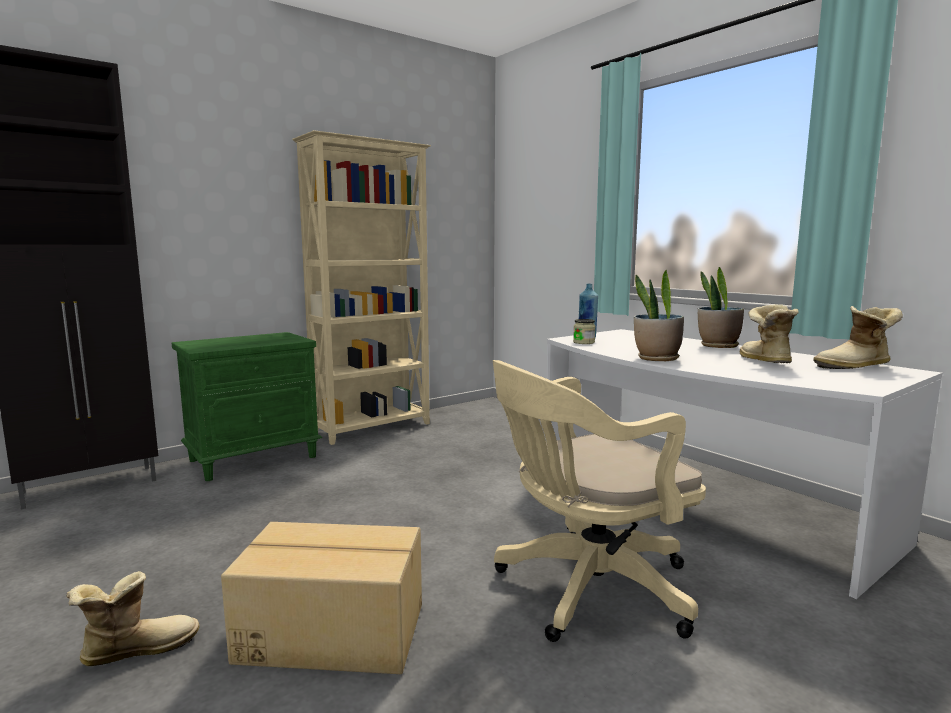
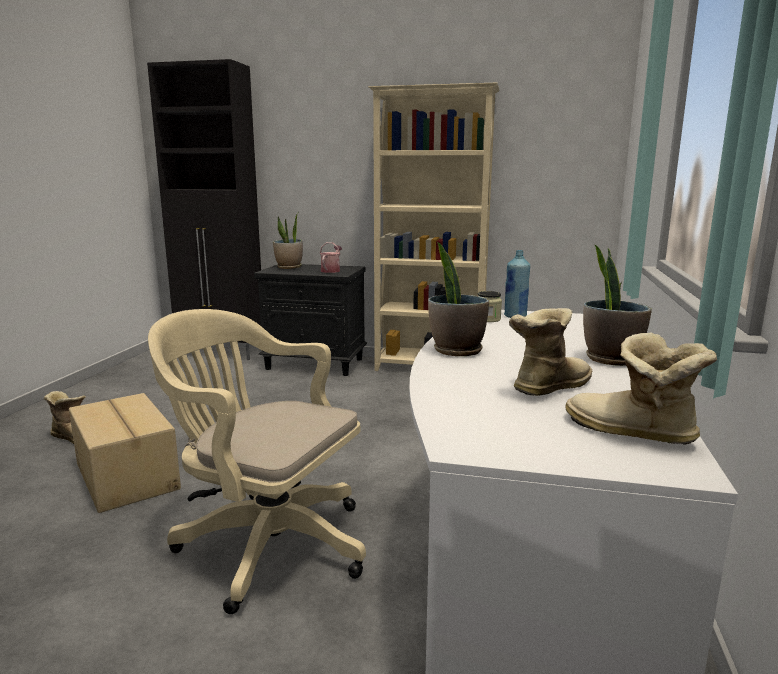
camera: 50 degrees right, 5 degrees up
green nightstand [172,332,322,481] -> black nightstand [254,264,367,376]
none -> potted plant [273,215,303,269]
none -> watering can [320,242,342,273]

